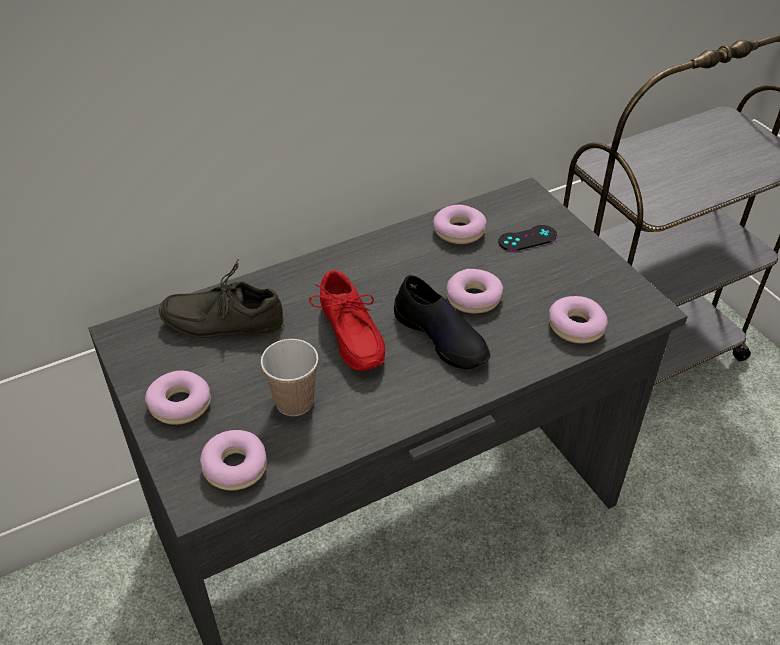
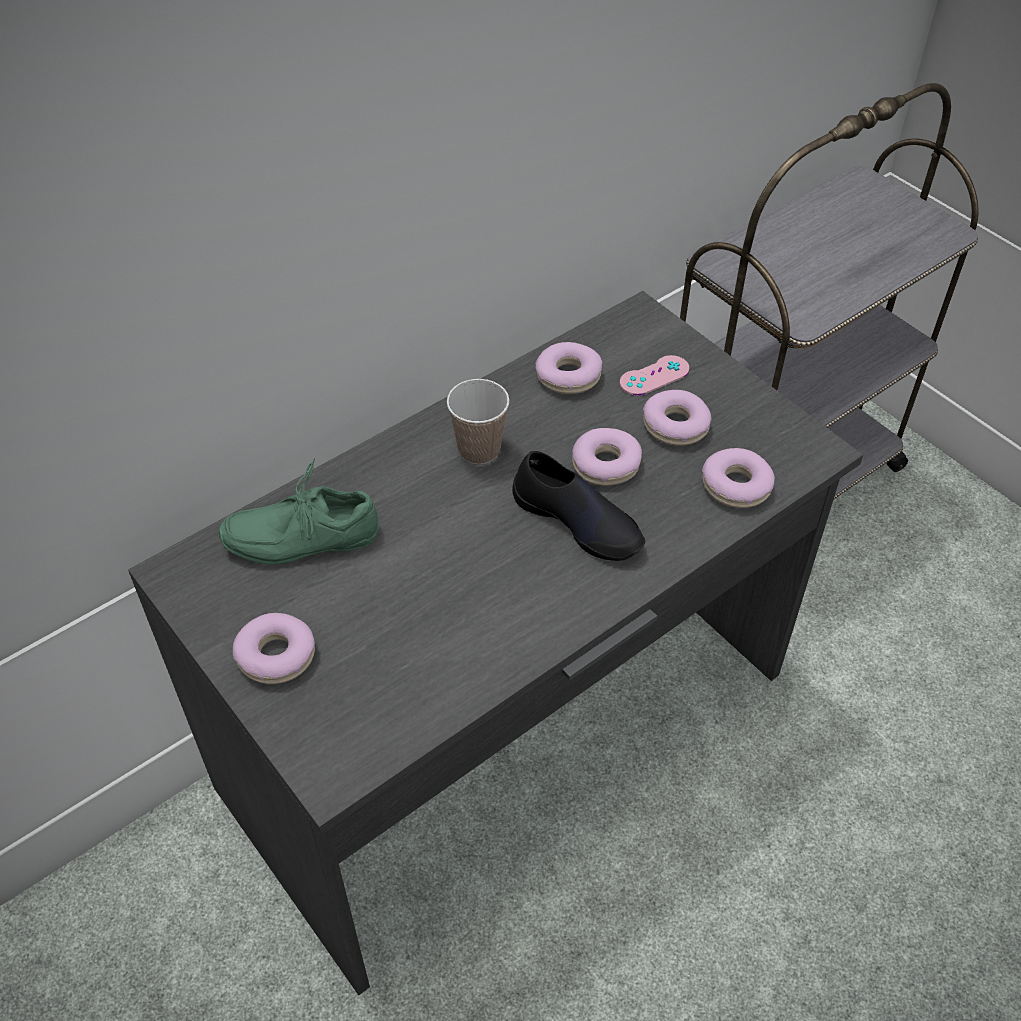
camera: 10 degrees left, 5 degrees up
grey shoe [159,258,284,338] -> green shoe [219,458,379,565]
donut [200,430,267,490] -> donut moved to [643,390,712,446]
cup [261,339,318,416] -> cup moved to [447,379,509,465]
red shoe [309,270,385,371] -> none
black game controller [498,225,557,251] -> pink game controller [620,355,689,396]

